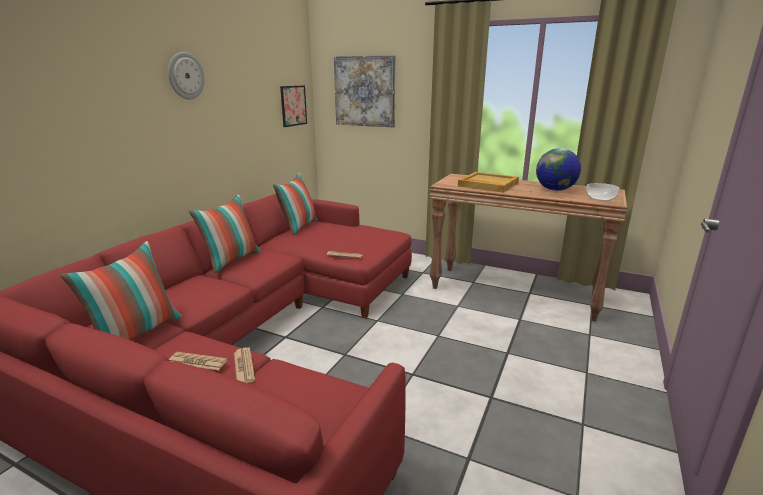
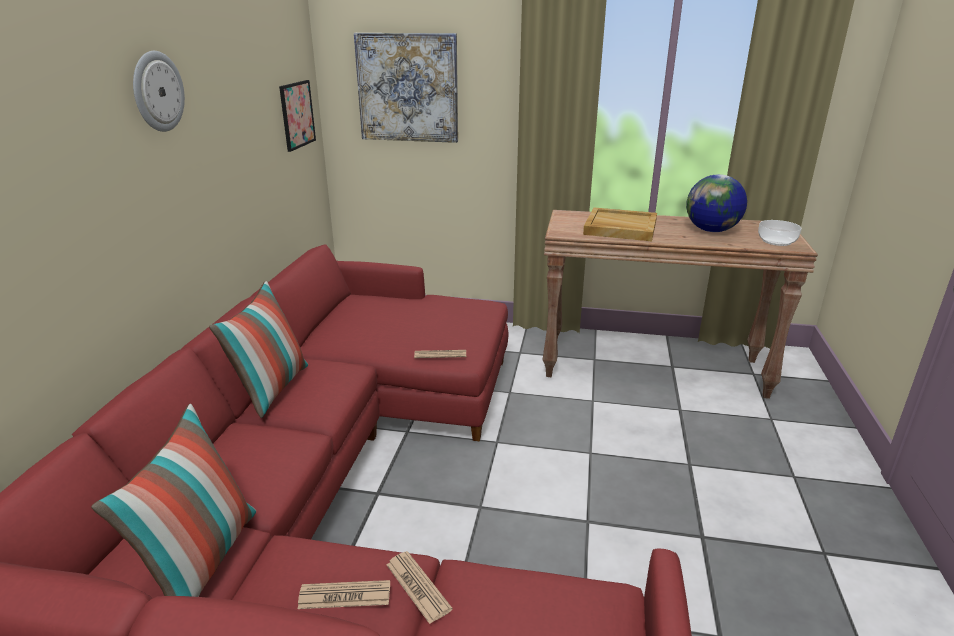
camera: 15 degrees left, 5 degrees up
pillow [273,173,317,235] -> none

